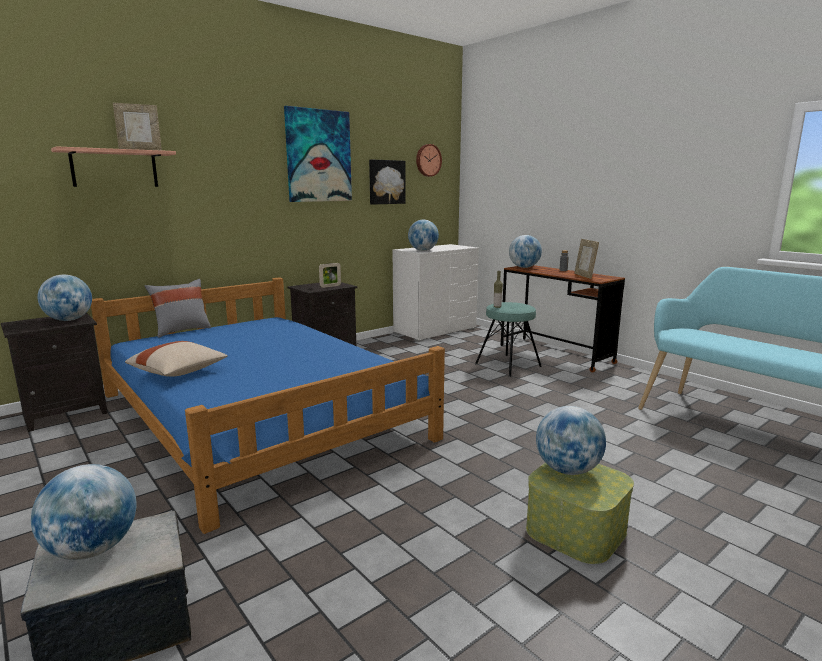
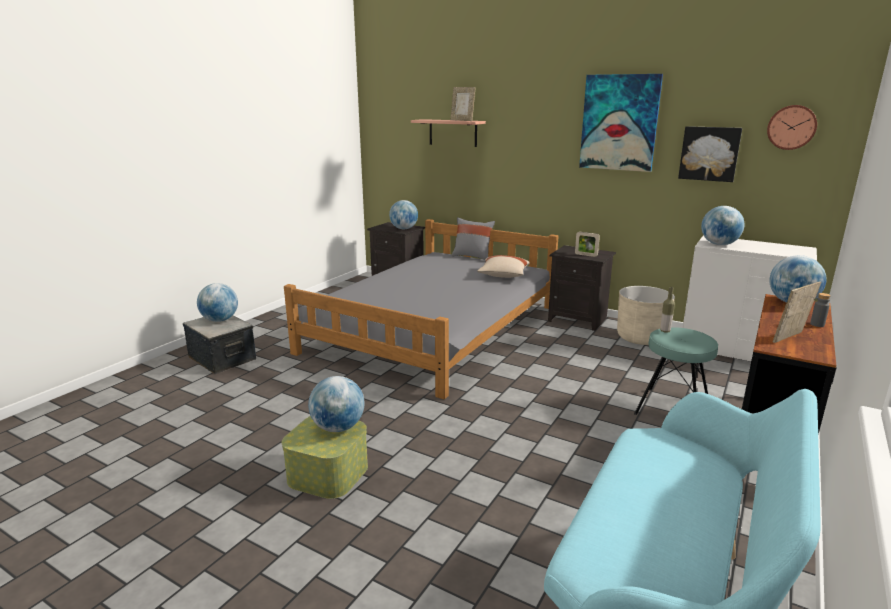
camera: 70 degrees right, 5 degrees up
blue bed [91,277,445,534] -> grey bed [284,219,559,399]
beige pillow [125,341,228,376] -> beige pillow moved to [477,255,530,278]
none -> beige planter [617,286,675,345]

